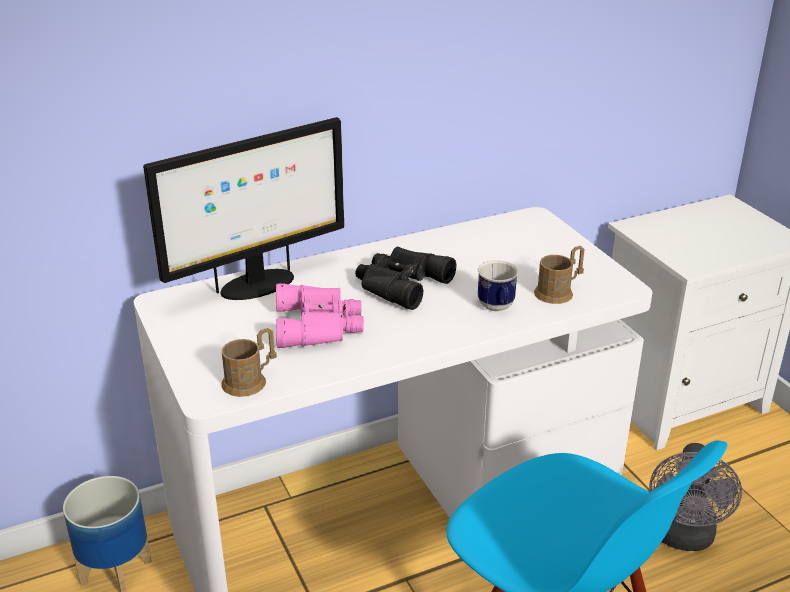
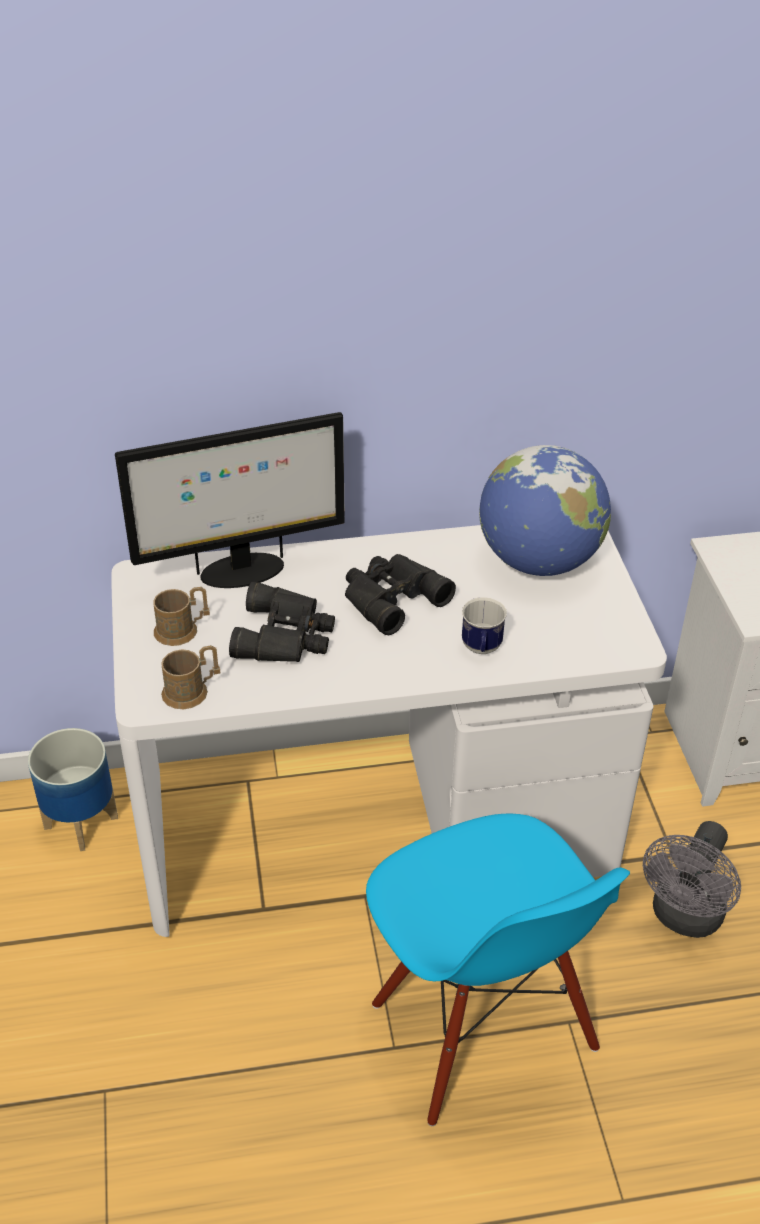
camera: 15 degrees right, 10 degrees up
pink binoculars [276,283,364,348] -> black binoculars [229,582,335,662]
brown mug [534,246,585,304] -> brown mug moved to [153,587,210,646]
none -> globe [479,445,611,576]

